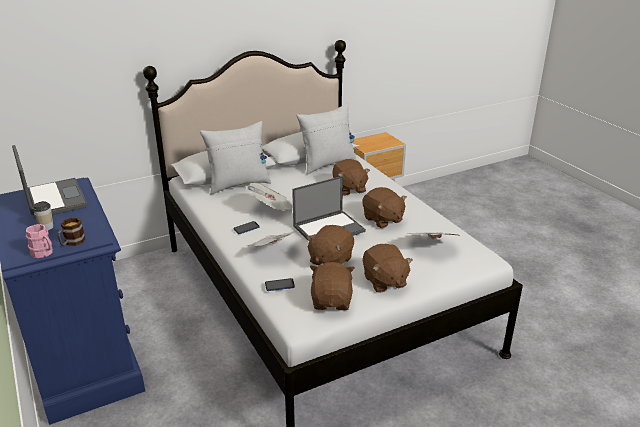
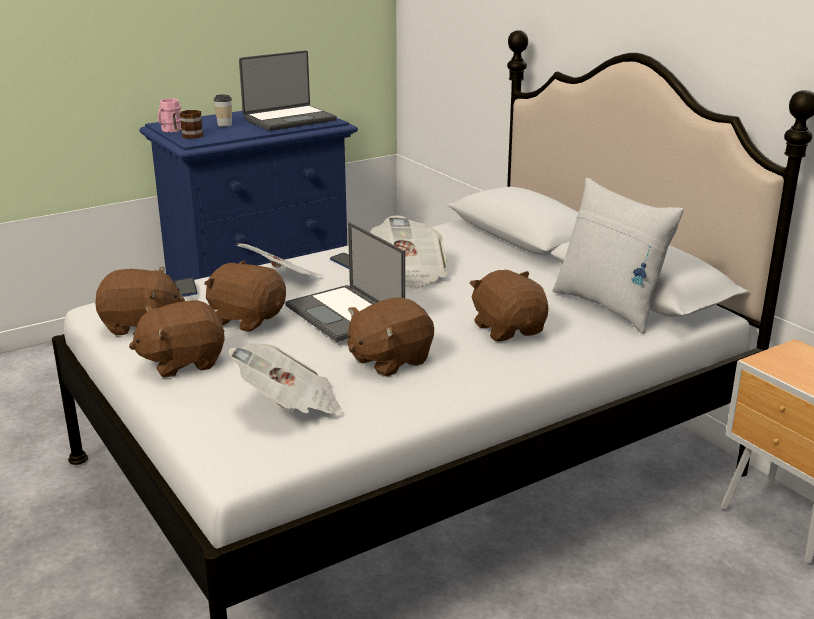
camera: 85 degrees right, 5 degrees down
grey pillow [200,121,271,195] -> none
brown plush toy [332,159,370,196] -> brown plush toy turned 90 degrees clockwise [469,270,548,341]

